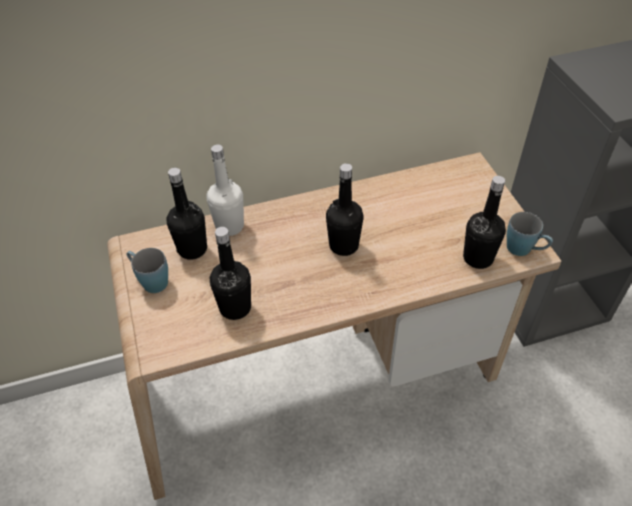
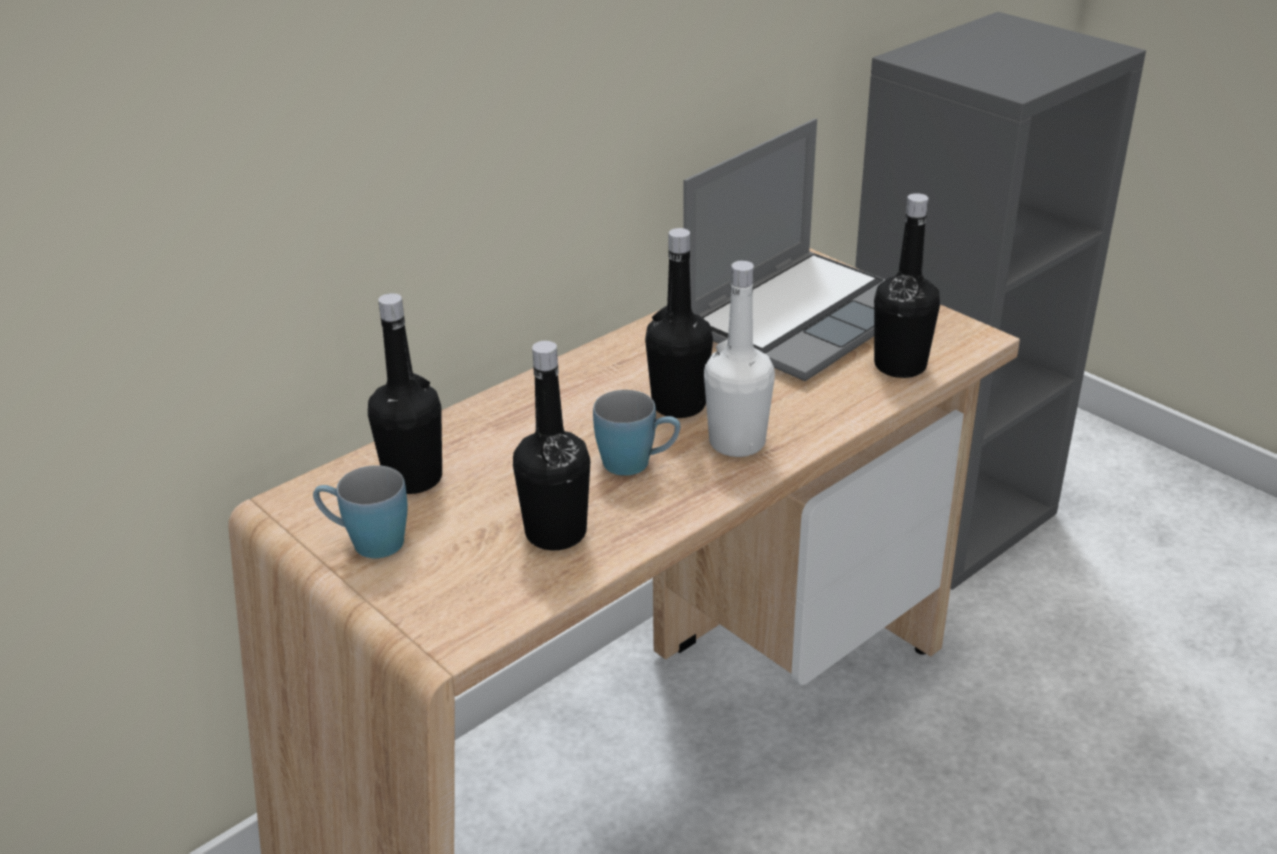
camera: 25 degrees left, 15 degrees down
white bottle [207,144,244,236] -> white bottle moved to [704,261,775,457]
blue mug [507,212,553,256] -> blue mug moved to [593,390,680,476]
none -> laptop [683,118,886,381]

